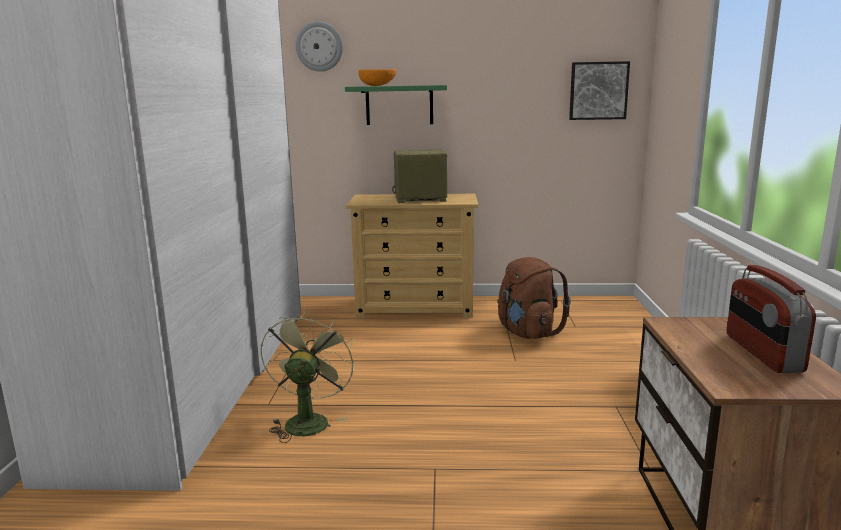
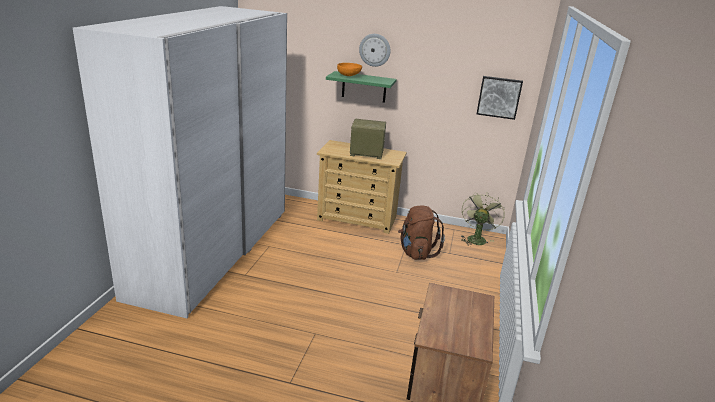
camera: 10 degrees right, 10 degrees up
green fan [260,310,356,443] -> green fan moved to [461,192,505,246]
wall clock [296,21,343,72] -> wall clock moved to [359,34,391,67]
radio [727,265,816,373] -> none

